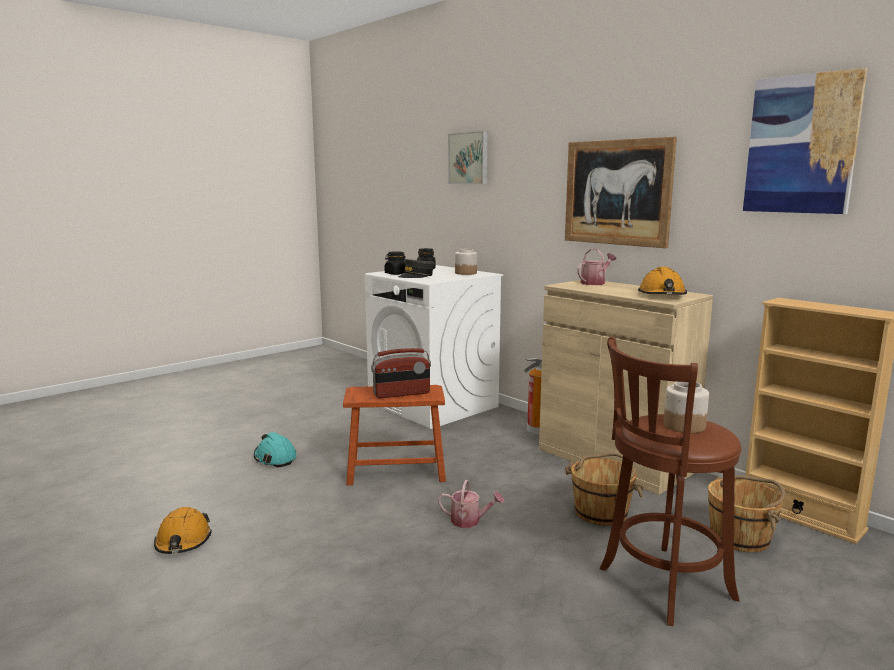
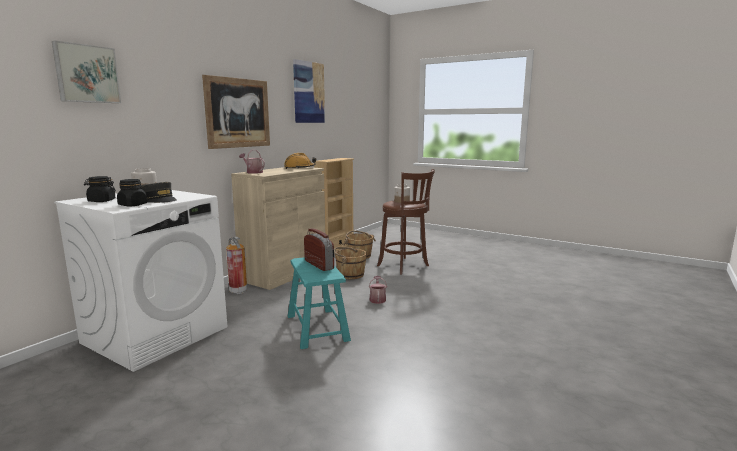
camera: 105 degrees left, 0 degrees up
orange hard hat [154,507,212,554] -> none
turquoise hard hat [254,432,296,468] -> none
brown stool [343,385,446,485] -> turquoise stool [288,257,351,349]

